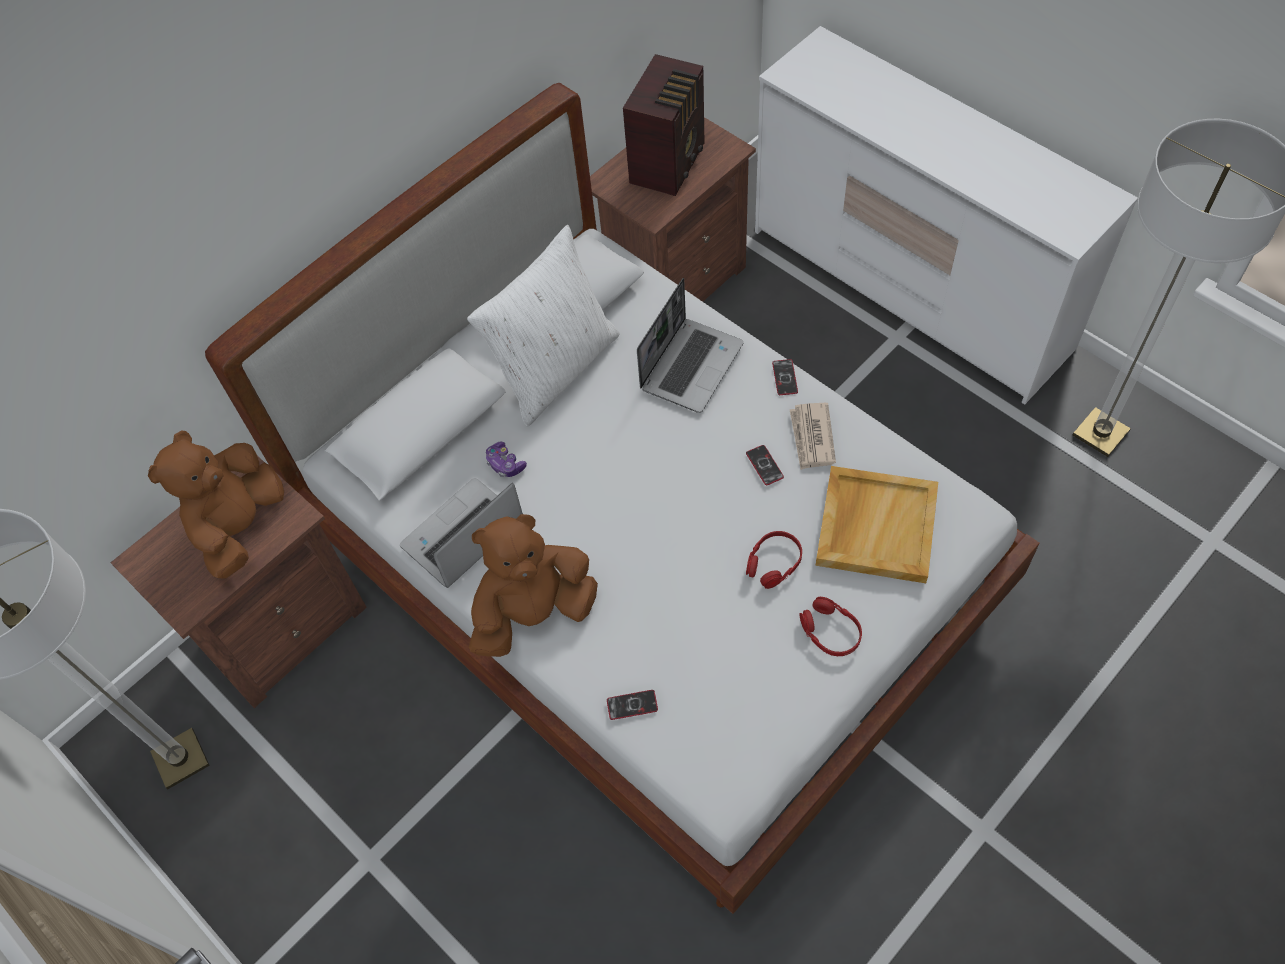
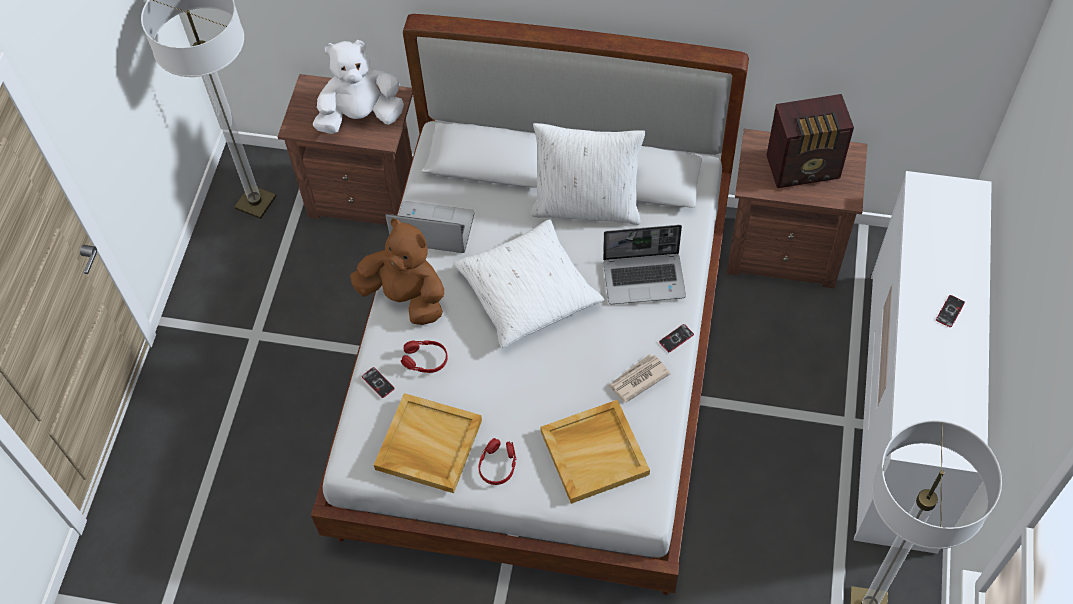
camera: 55 degrees right, 0 degrees up
brown plush toy [148,431,284,579] -> white plush toy [313,40,404,134]
game controller [486,442,527,477] -> none
phone [746,445,784,485] -> phone moved to [936,295,965,327]
red headphones [746,531,802,589] -> red headphones moved to [401,340,448,373]
none -> beige tray [374,393,482,493]
none -> white pillow [453,219,604,348]

